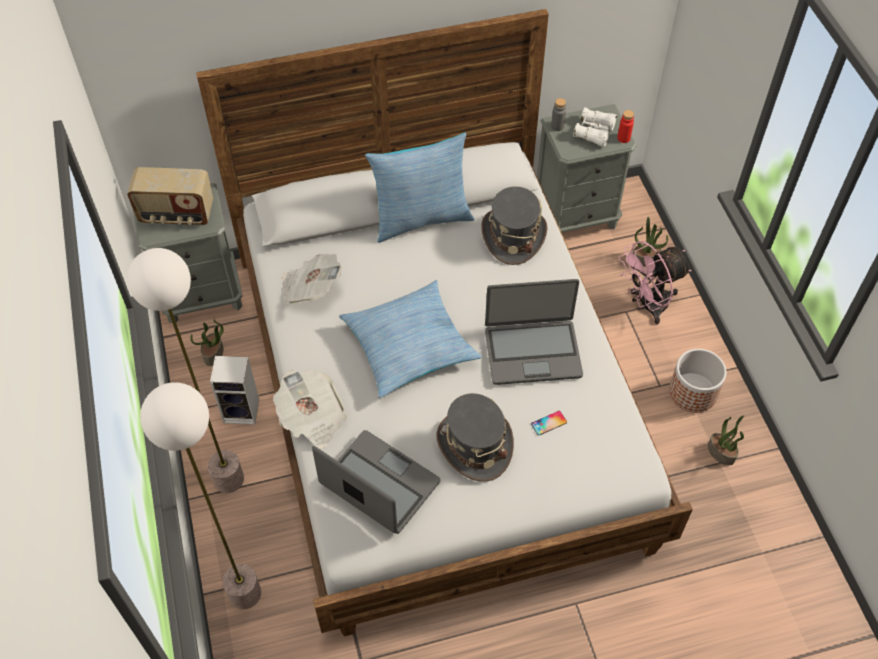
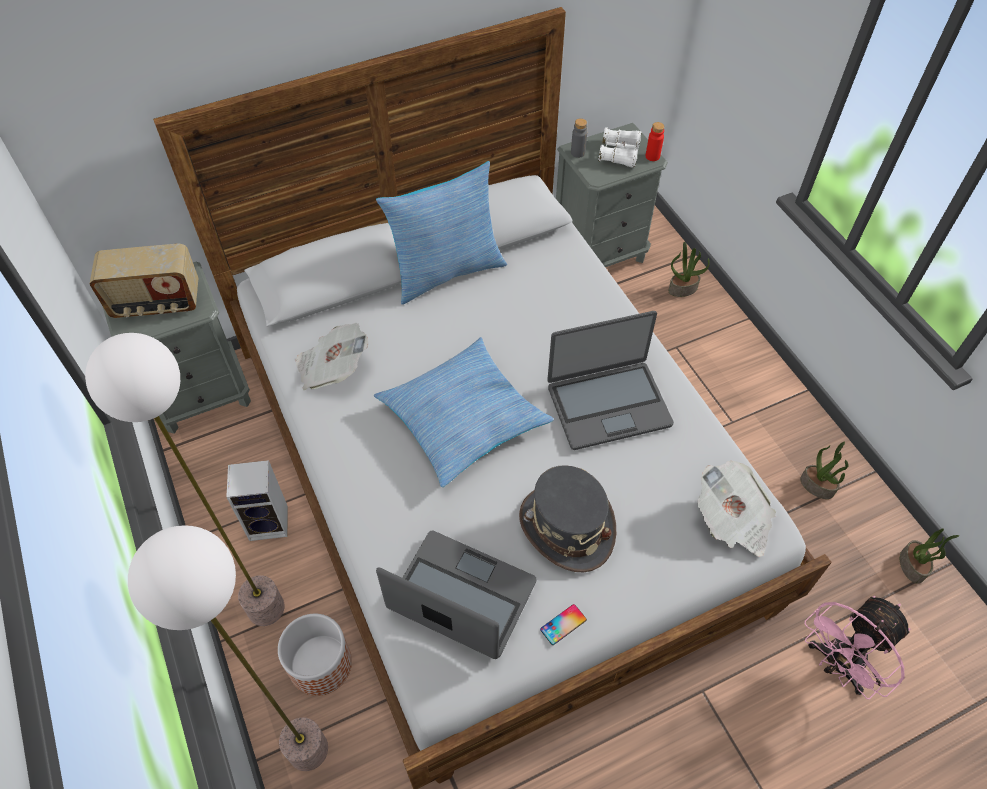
camera: 10 degrees left, 0 degrees up
potted plant [190,319,224,366] -> potted plant moved to [900,528,959,583]
newspaper [273,370,347,449] -> newspaper moved to [697,461,776,557]
grey hat [481,186,548,265] -> none
phone [531,411,567,436] -> phone moved to [540,604,587,645]
pink fan [618,241,691,325] -> pink fan moved to [804,596,910,699]
planter [669,349,727,413] -> planter moved to [278,614,352,696]

